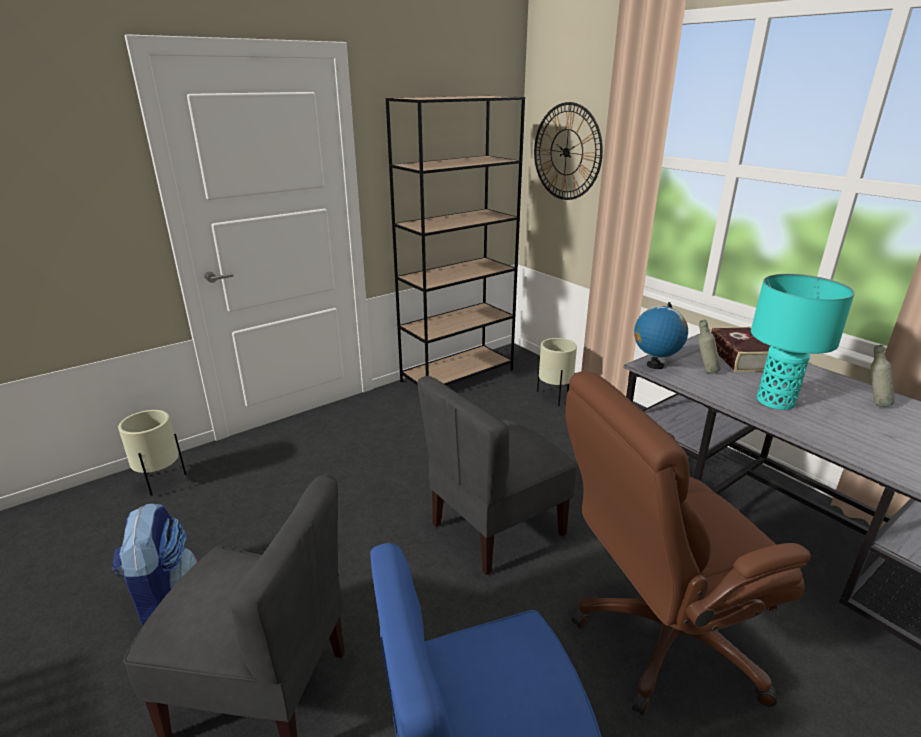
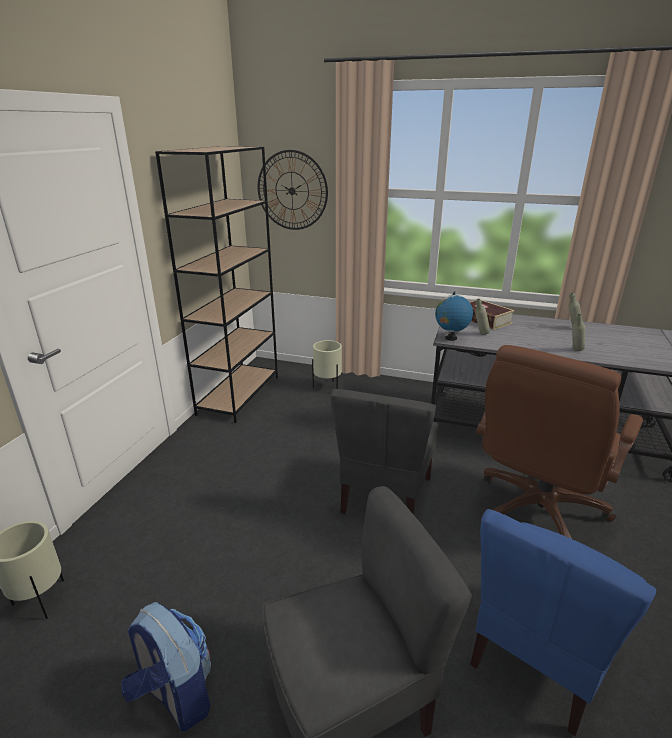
camera: 35 degrees left, 0 degrees up
turquoise table lamp [751,274,855,410] -> none
none -> grey bottle [572,314,585,351]

